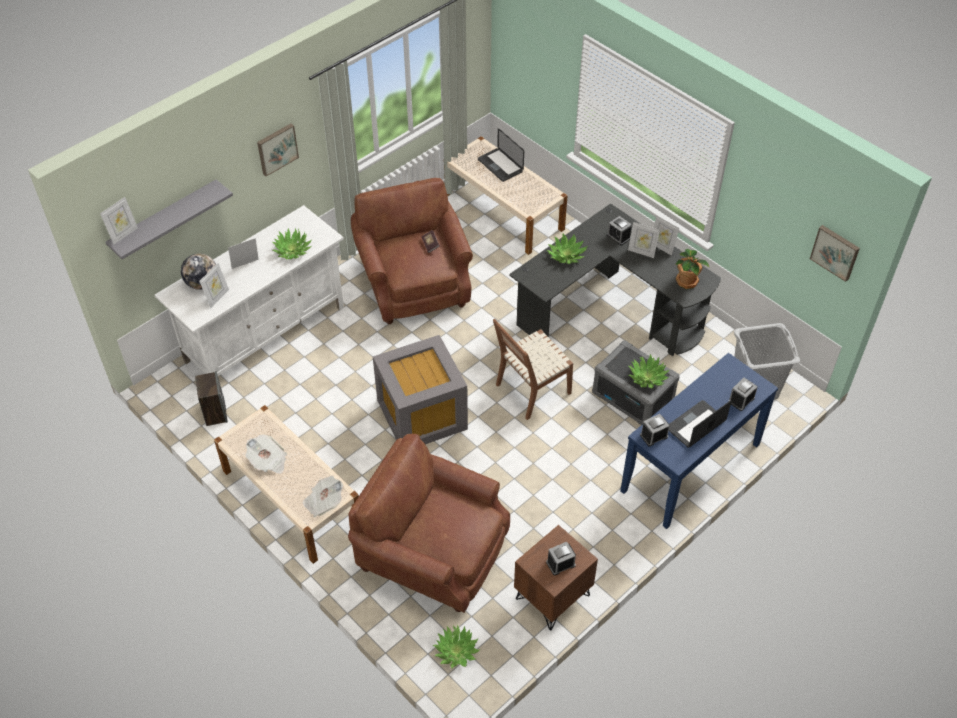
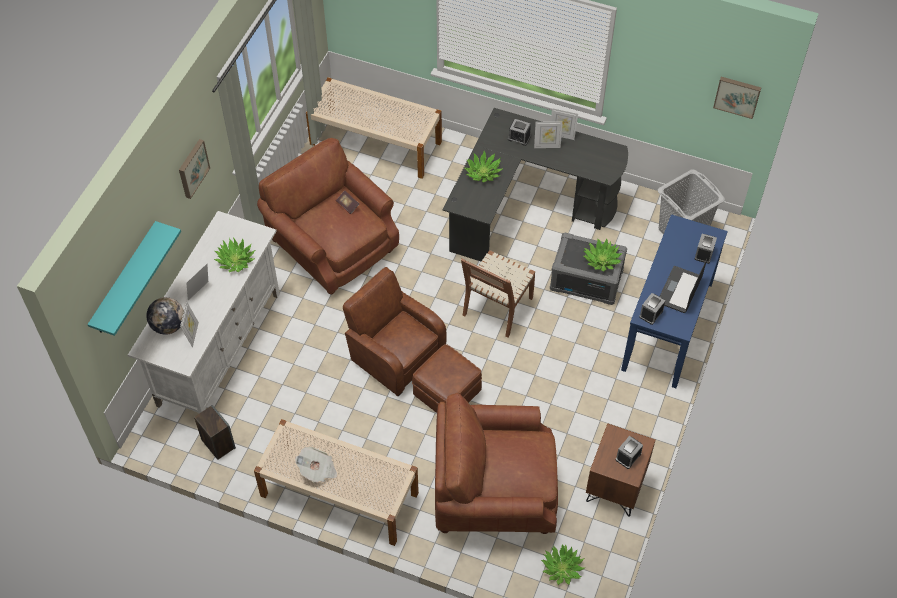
camera: 25 degrees left, 5 degrees up
picture frame [100,197,138,244] -> none
grey shelf [106,180,233,259] -> turquoise shelf [87,221,181,336]
newspaper [302,476,344,518] -> none
grey storage box [373,335,468,444] -> brown armchair [343,267,482,413]
laptop [478,128,524,182] -> none
potted plant [676,249,710,289] -> none

